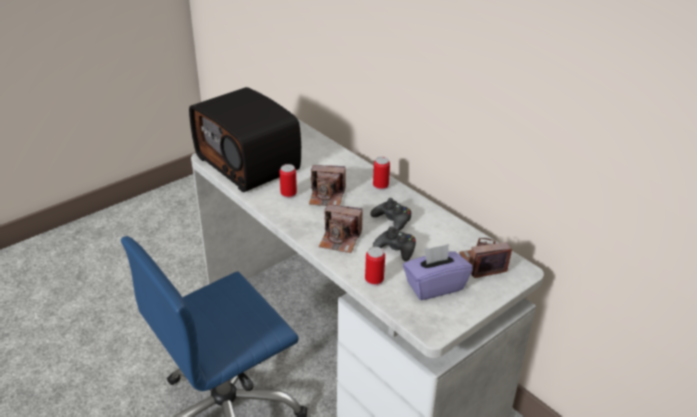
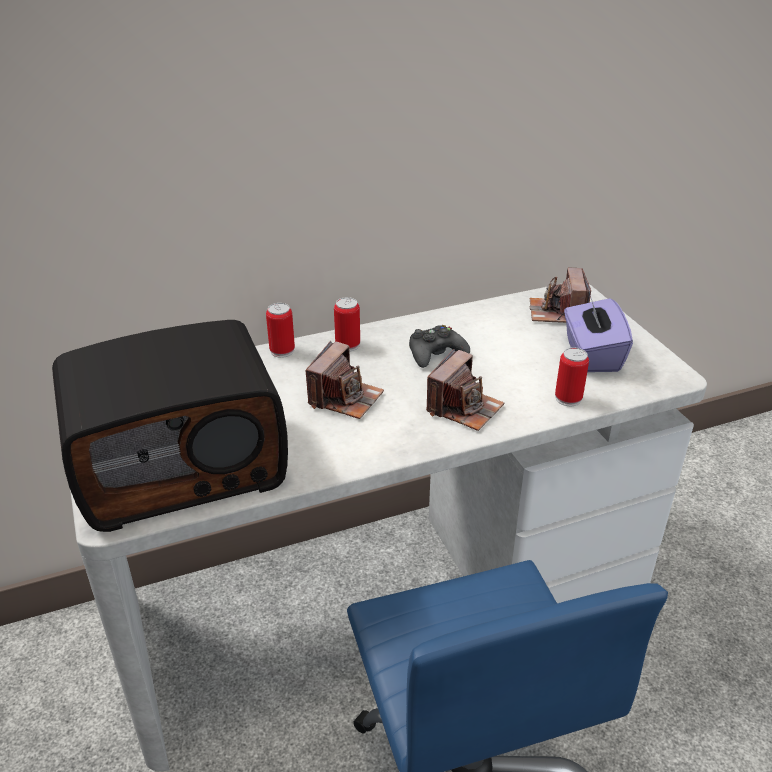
camera: 70 degrees left, 0 degrees up
can [280,164,297,199] -> can moved to [266,303,295,358]
black game controller [373,226,416,261] -> none

